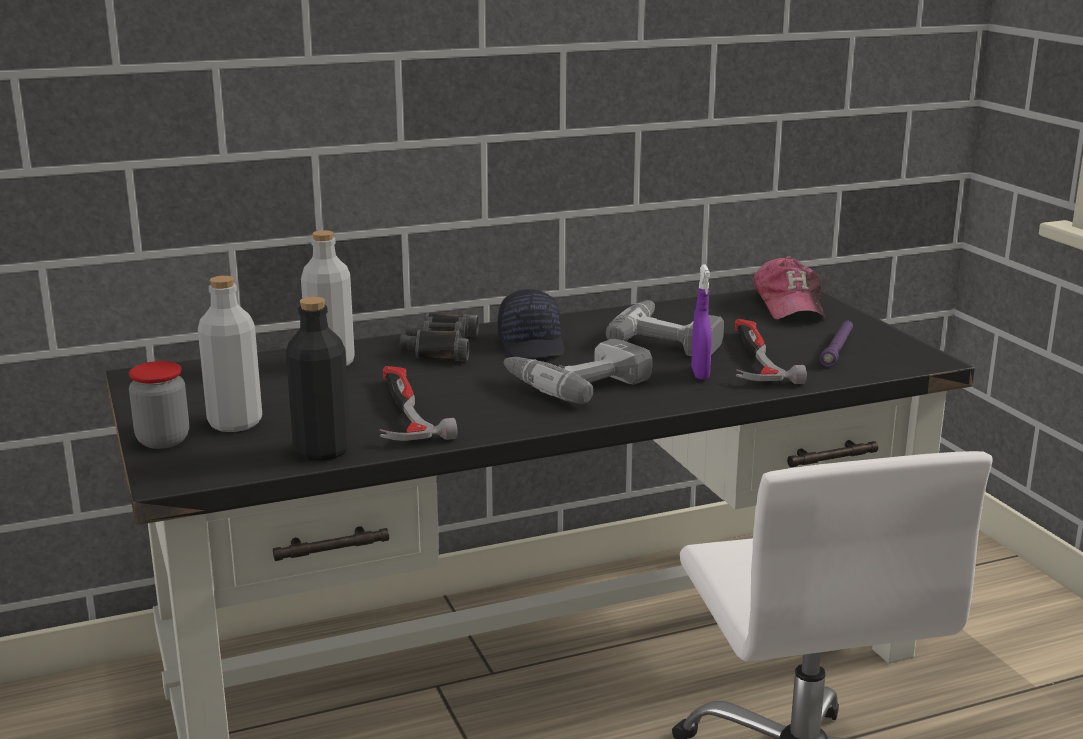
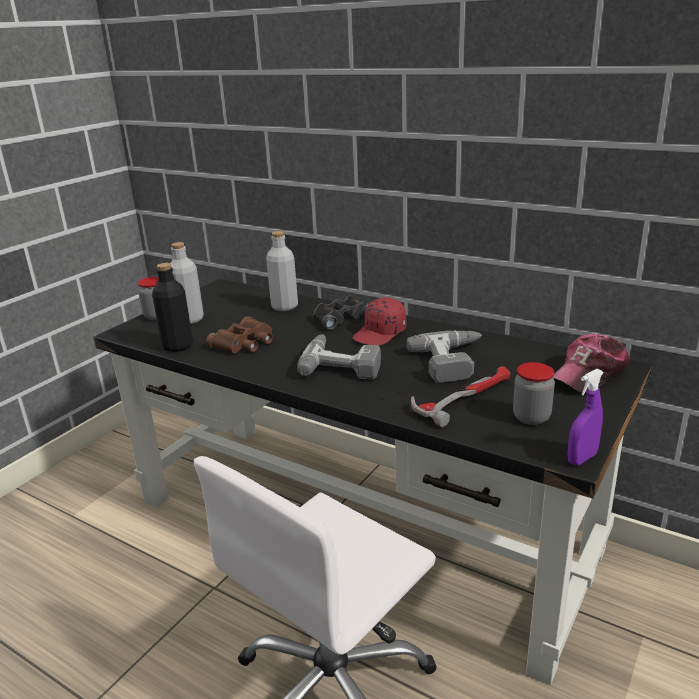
camera: 55 degrees right, 5 degrees up
hammer [379,366,457,441] -> brown binoculars [206,316,273,353]
black cap [498,289,564,358] -> red cap [352,297,406,346]
purple spray bottle [691,265,712,380] -> purple spray bottle moved to [567,369,604,465]
purple flashlight [820,321,853,367] -> jar [513,362,555,425]

